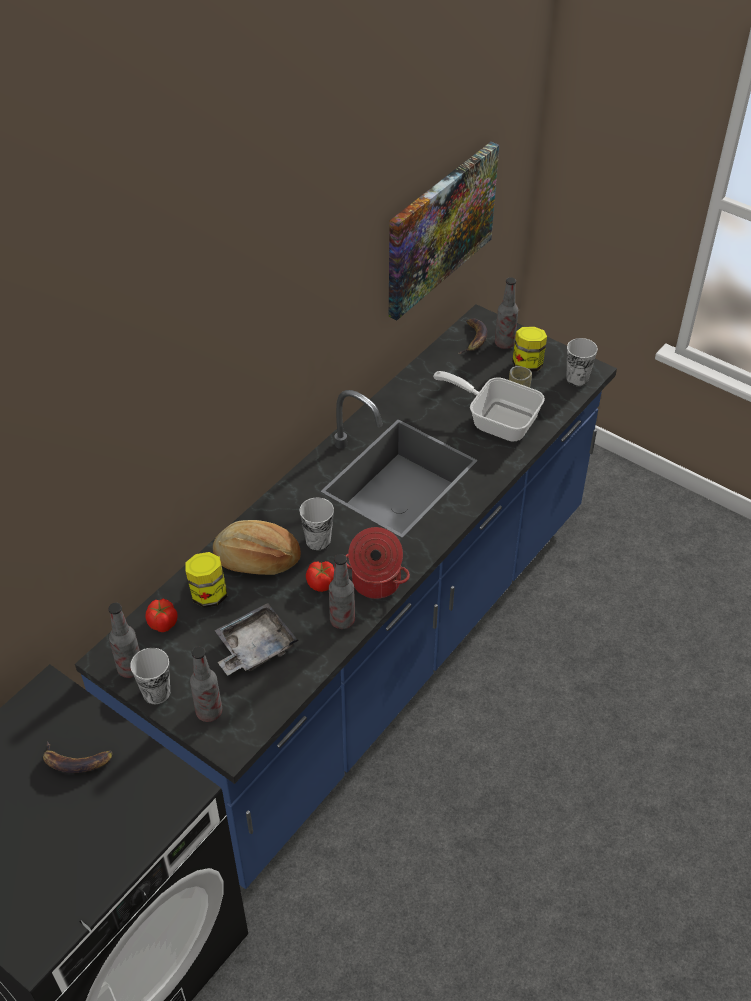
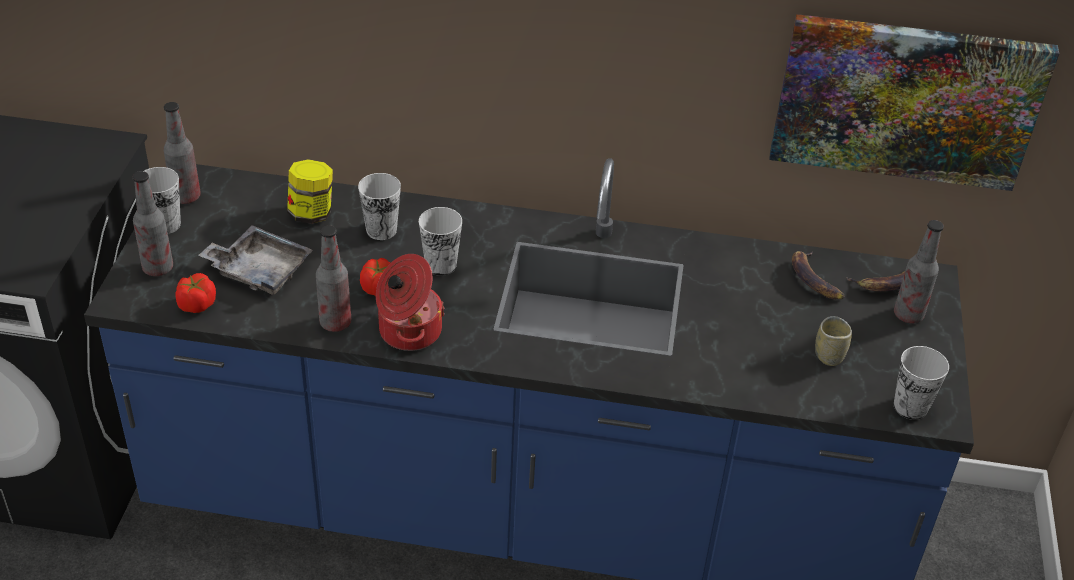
camera: 60 degrees right, 5 degrees down
banana [43,742,113,773] -> banana moved to [792,251,845,299]
tomato [146,599,178,632] -> tomato moved to [175,273,216,313]
bread [213,520,301,575] -> cup [358,173,401,240]
frying pan [433,371,545,442] -> none
jar [512,326,547,372] -> none

